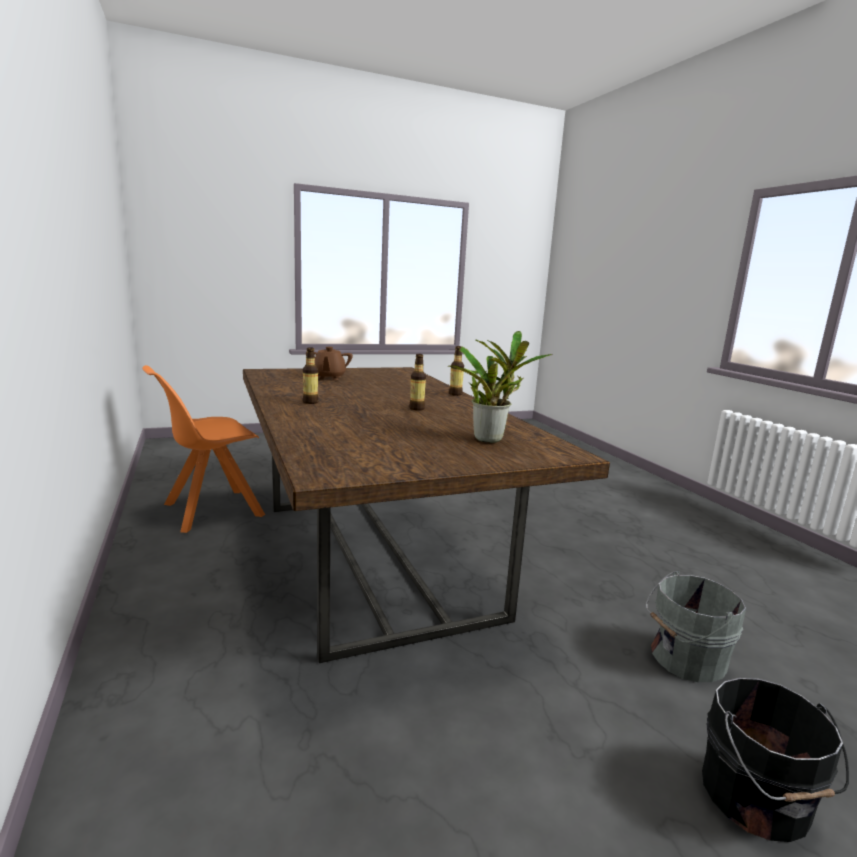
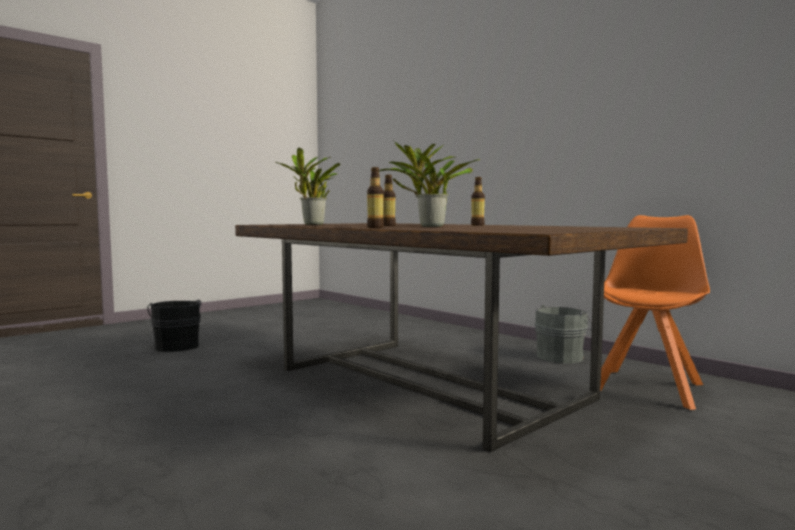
camera: 160 degrees right, 10 degrees down
brown teapot [306,347,353,380] -> none
grey bucket [646,571,746,682] -> grey bucket moved to [535,305,592,364]
none -> potted plant [379,140,480,227]

